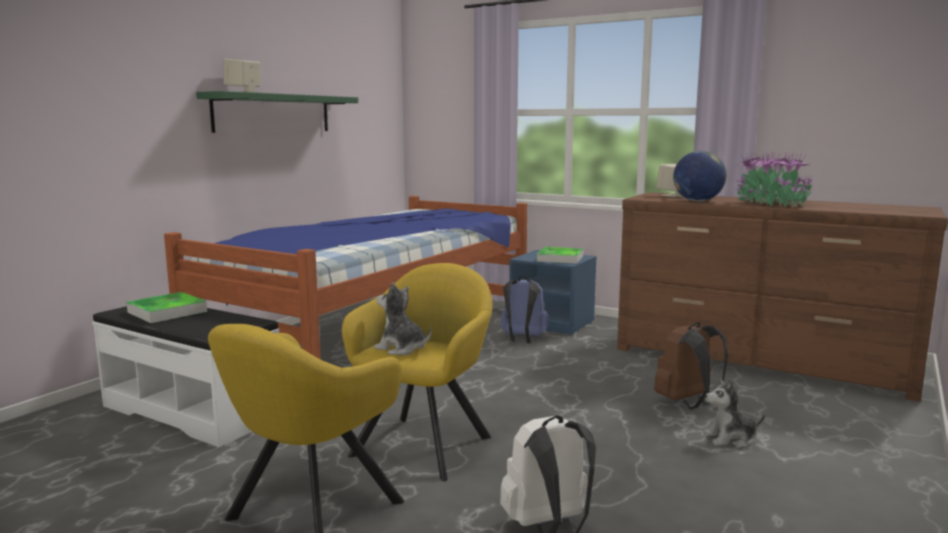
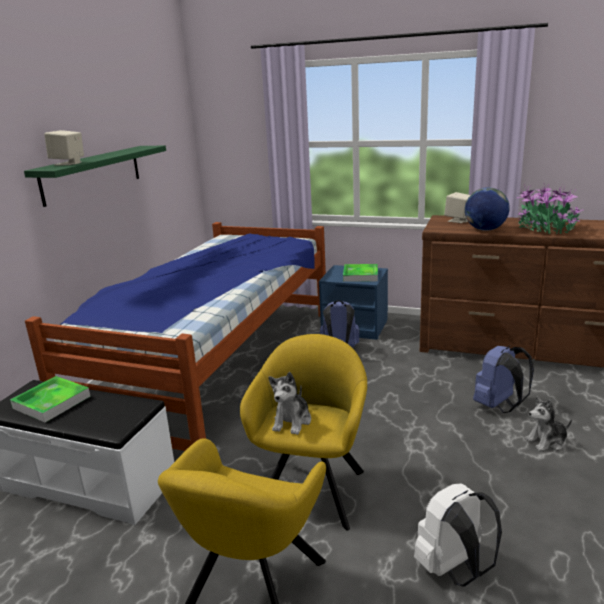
camera: 10 degrees left, 10 degrees up
plush toy [374,282,432,355] -> plush toy turned 90 degrees counterclockwise [268,372,311,435]
brown backpack [654,322,728,409] -> blue backpack [473,346,534,413]

